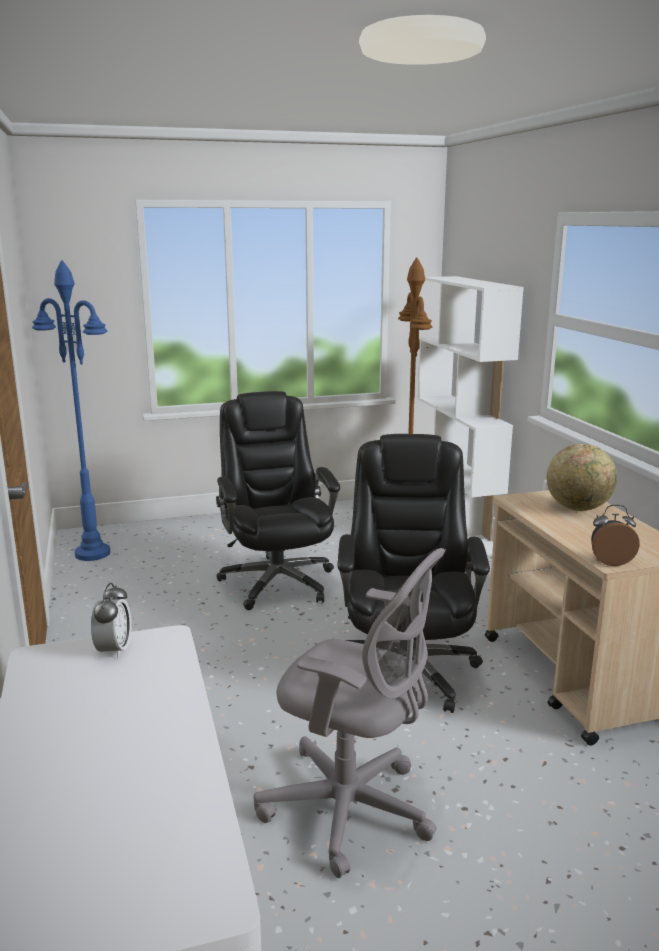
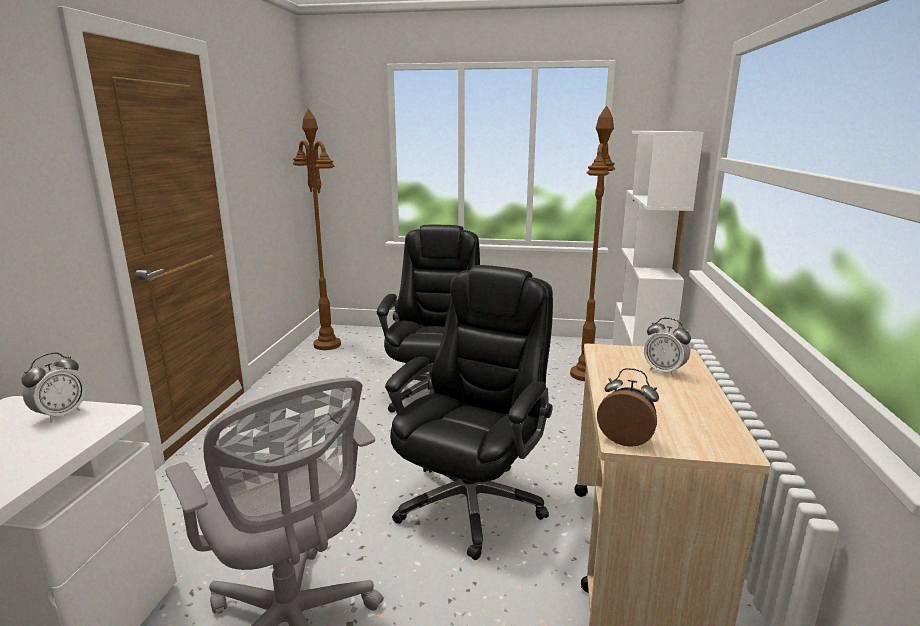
camera: 25 degrees right, 0 degrees up
blue floor lamp [32,260,110,561] -> brown floor lamp [293,108,341,350]
globe [547,444,617,511] -> alarm clock [644,318,691,377]

